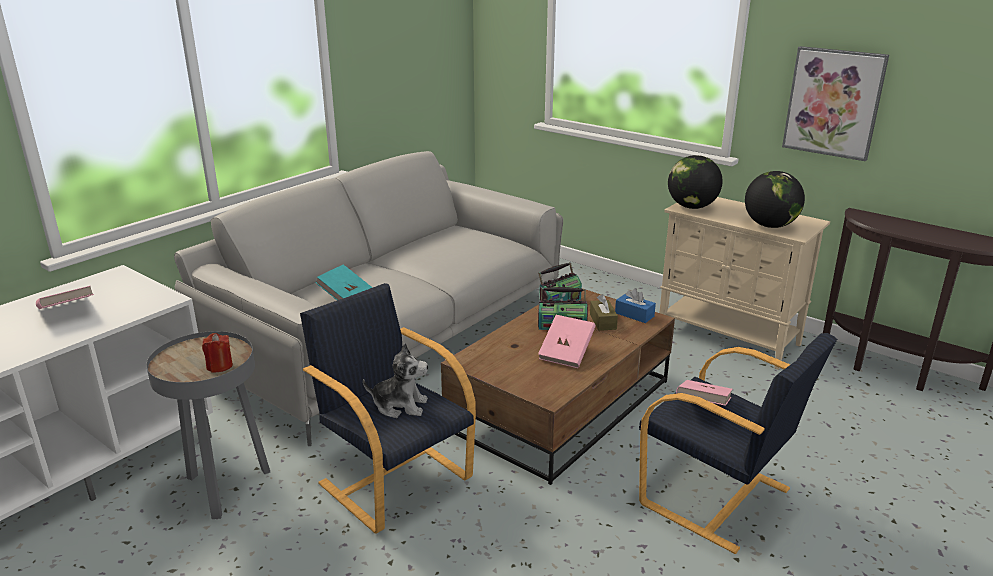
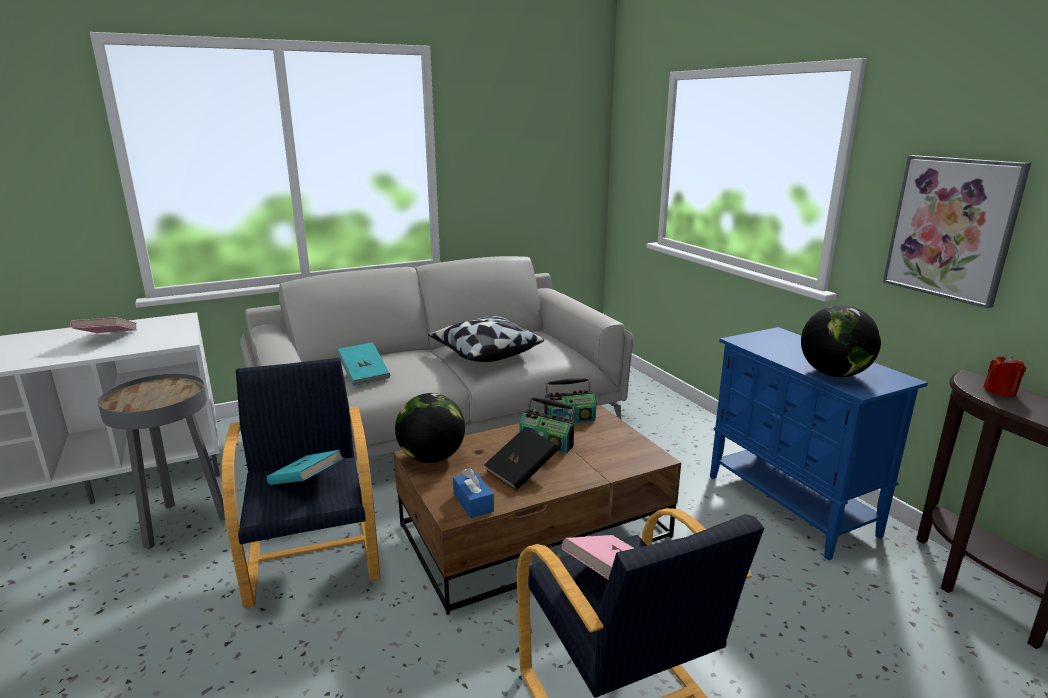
camera: 25 degrees right, 5 degrees down
red candle [202,333,233,373] -> red candle moved to [984,355,1026,397]
plush toy [363,343,428,418] -> turquoise book [267,450,344,485]
pink book [538,315,596,368] -> black book [484,427,558,491]
brown tissue box [590,294,618,331] -> none
blue tissue box [615,288,656,323] -> blue tissue box moved to [453,468,494,518]
beige cabinet [659,197,830,370] -> blue cabinet [710,327,928,560]
globe [668,155,723,209] -> globe moved to [395,393,465,463]
none -> pillow [428,316,544,362]

